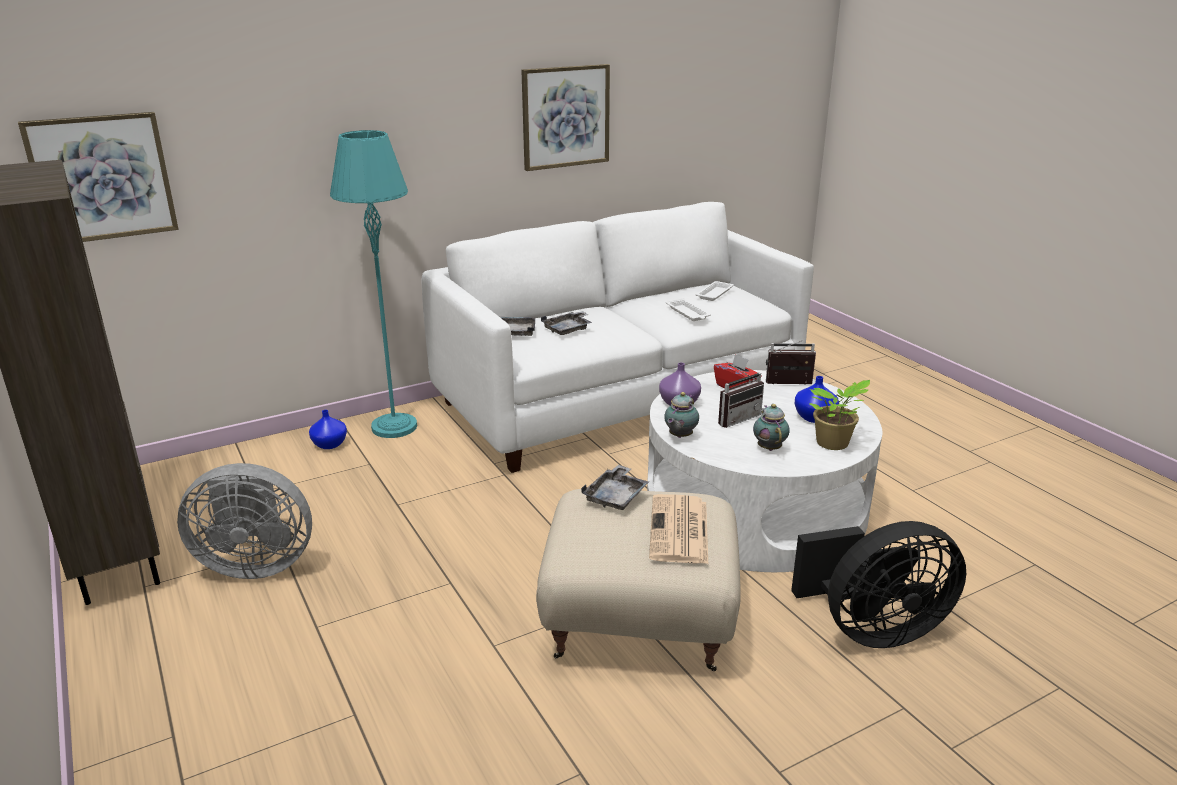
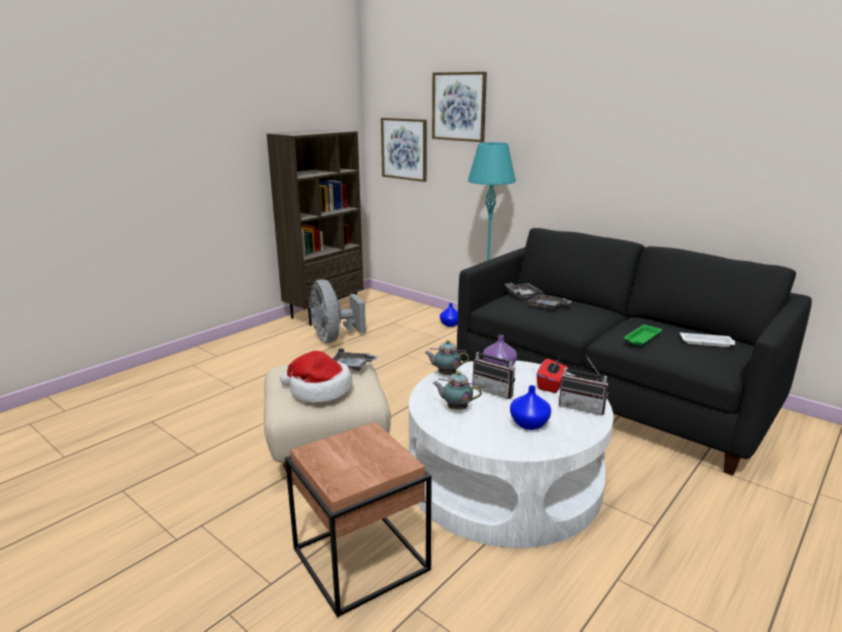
camera: 70 degrees right, 5 degrees down
white sofa [421,202,814,473] -> black sofa [457,228,812,476]
picture [521,64,610,171] -> picture moved to [432,72,487,142]
newspaper [649,494,708,564] -> hat [280,351,352,403]
white tray [666,298,711,321] -> green tray [624,324,662,345]
teapot [753,404,790,451] -> teapot turned 135 degrees counterclockwise [433,371,482,410]
radio [766,340,816,385] -> radio turned 135 degrees clockwise [559,356,609,416]
black fan [791,521,966,648] -> brown side table [285,422,432,618]
potted plant [809,380,870,450] -> none

